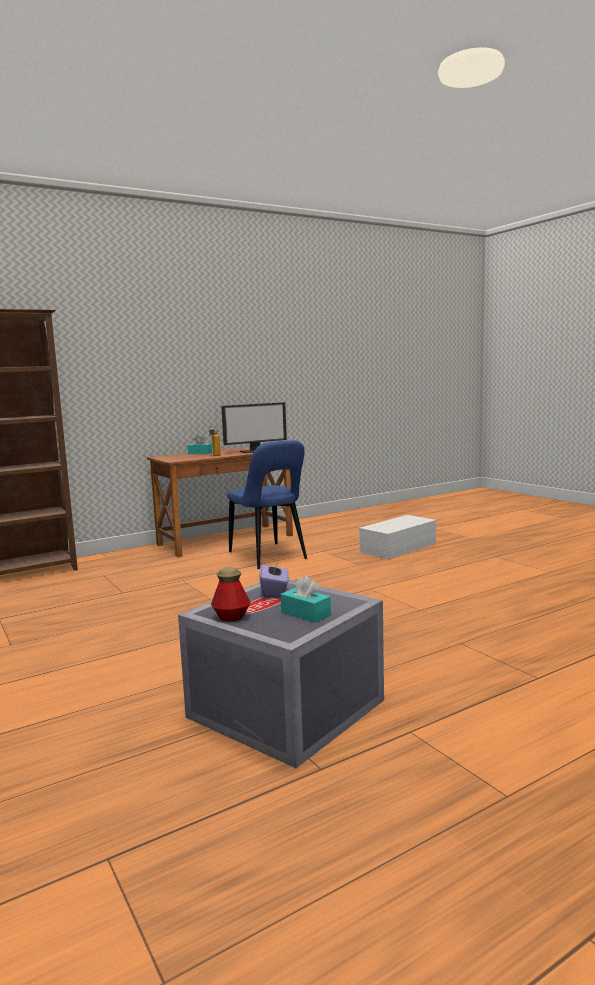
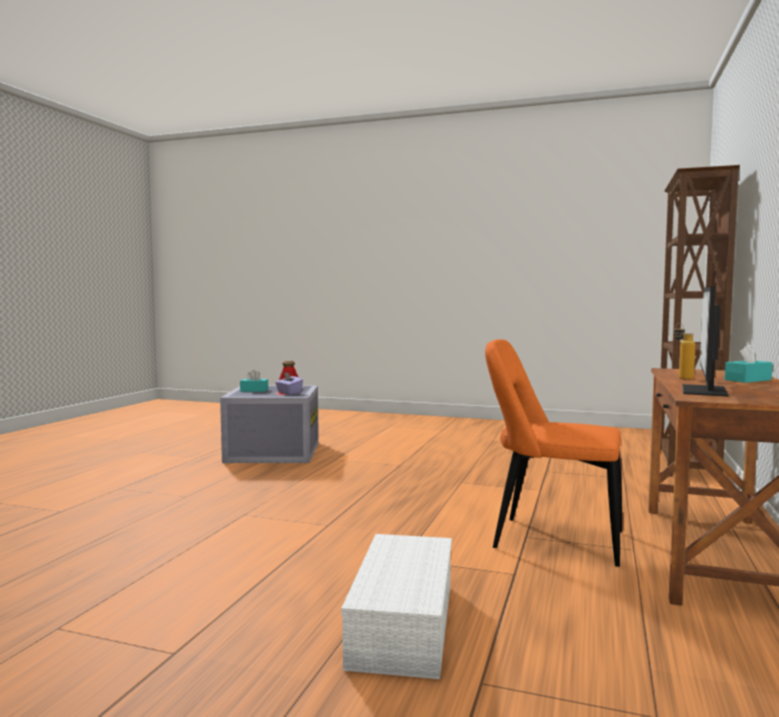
camera: 140 degrees right, 5 degrees down
blue chair [227,440,307,569] -> orange chair [485,339,622,567]

